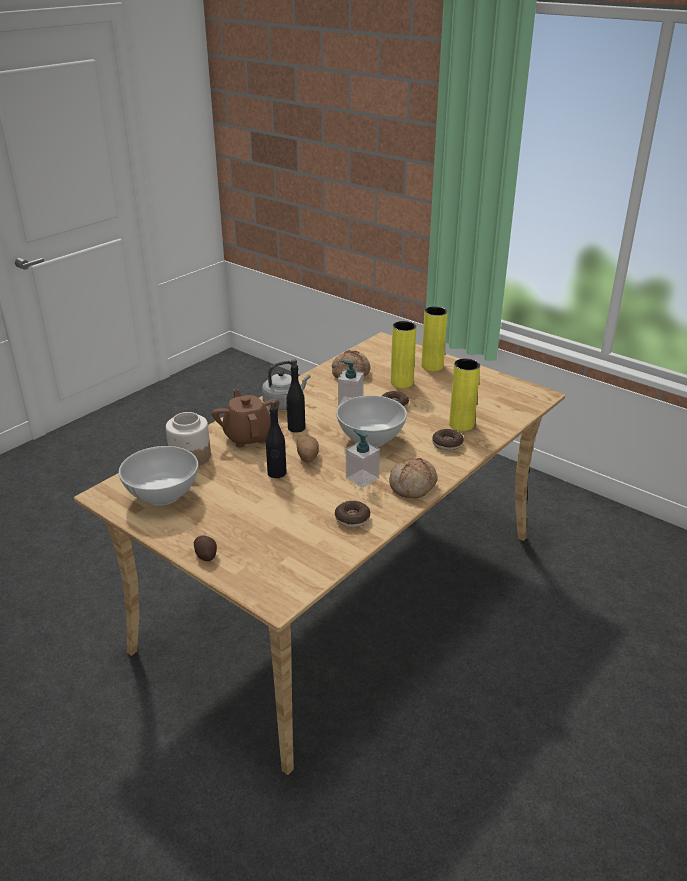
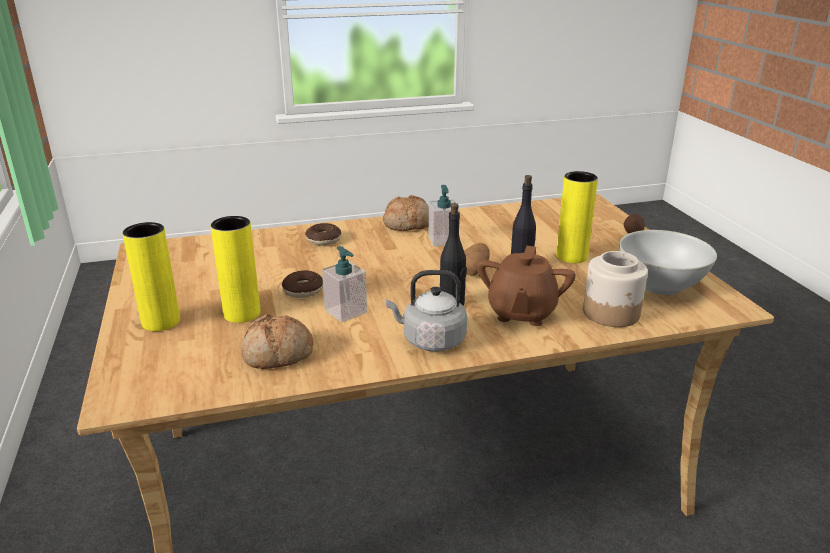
camera: 145 degrees left, 5 degrees down
donut [335,501,370,528] -> none
white bowl [336,395,407,447] -> none
yellow vase [449,358,480,431] -> yellow vase moved to [556,171,598,263]

